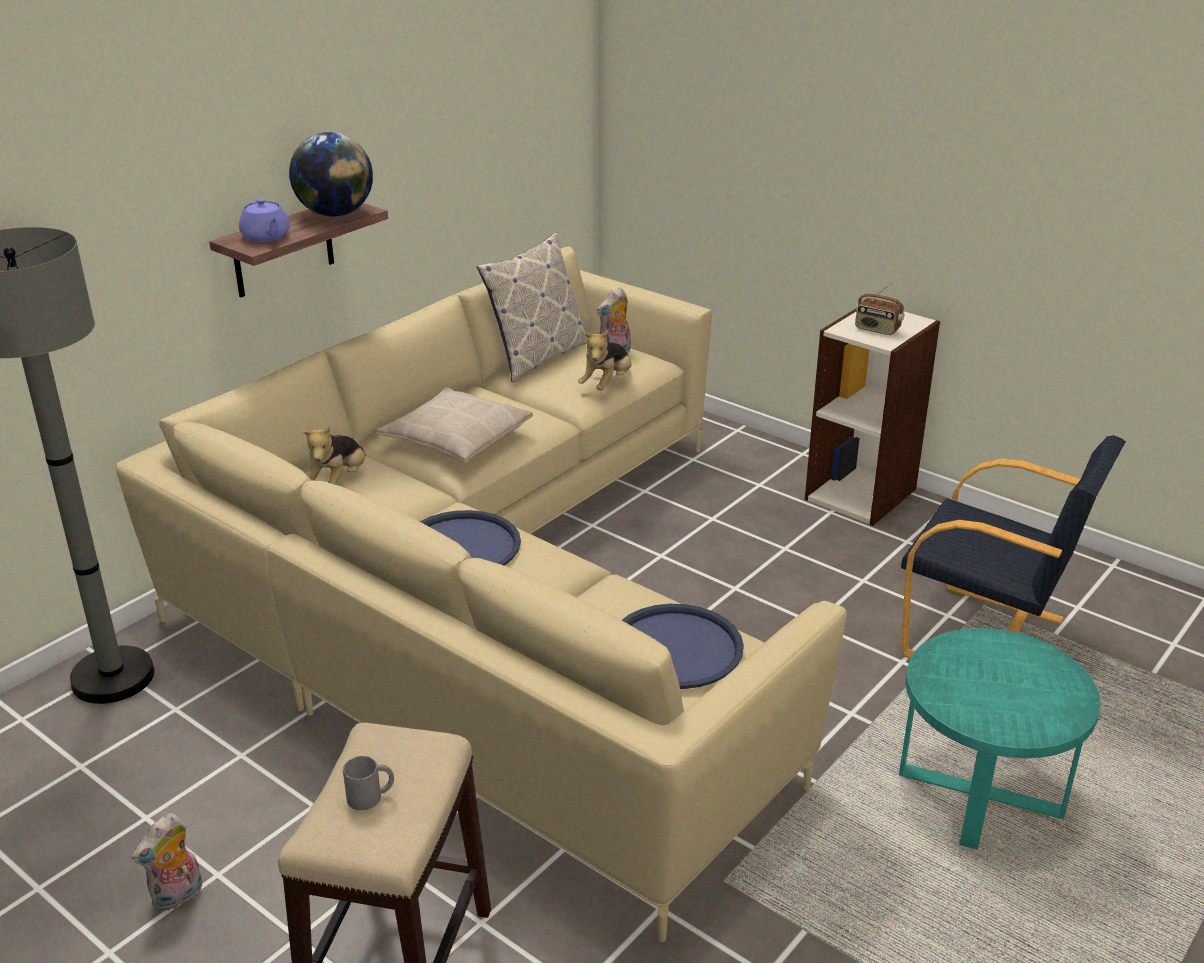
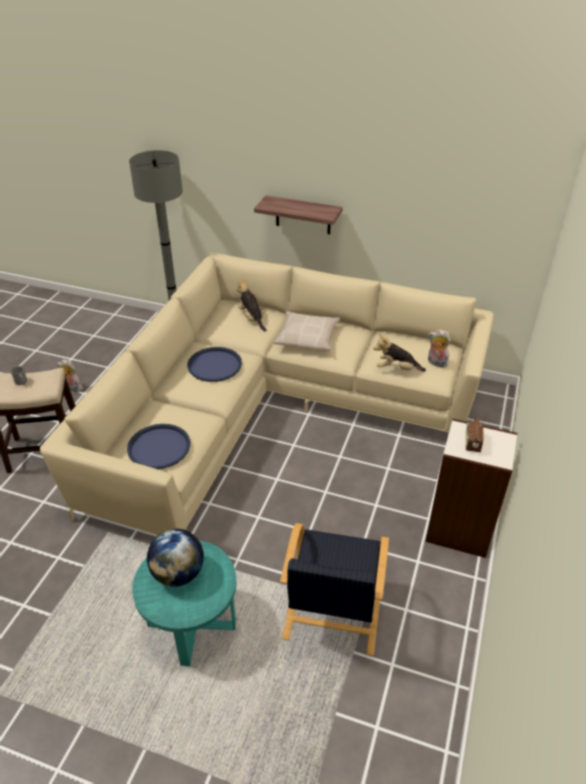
camera: 70 degrees right, 10 degrees up
purple teapot [239,198,290,242] -> none
globe [289,132,373,217] -> globe moved to [147,529,204,587]
plush toy [303,426,366,485] -> plush toy turned 60 degrees clockwise [235,278,267,332]
pillow [477,233,587,383] -> none

